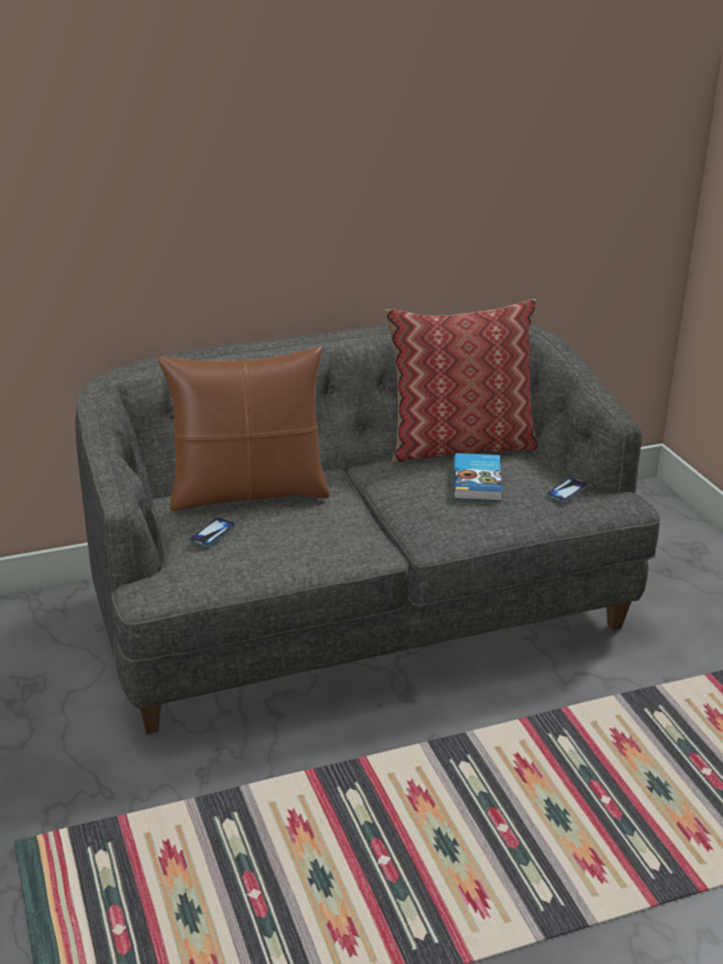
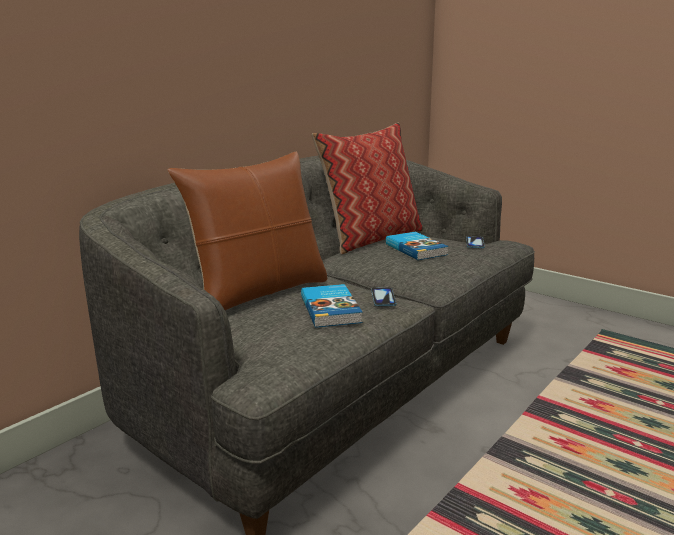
camera: 30 degrees left, 10 degrees down
phone [189,517,236,547] -> phone moved to [371,287,397,306]
none -> book [301,284,362,328]

